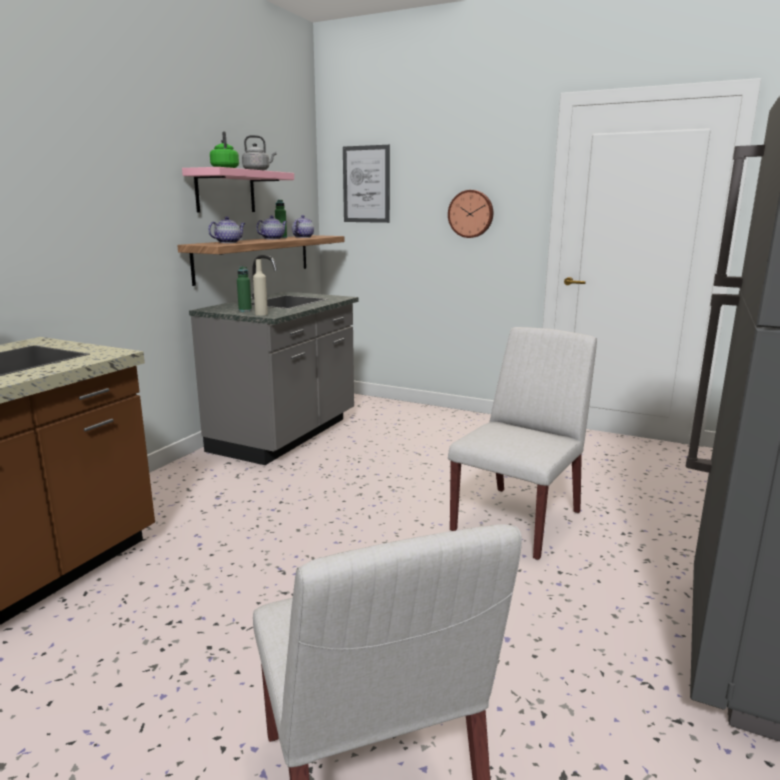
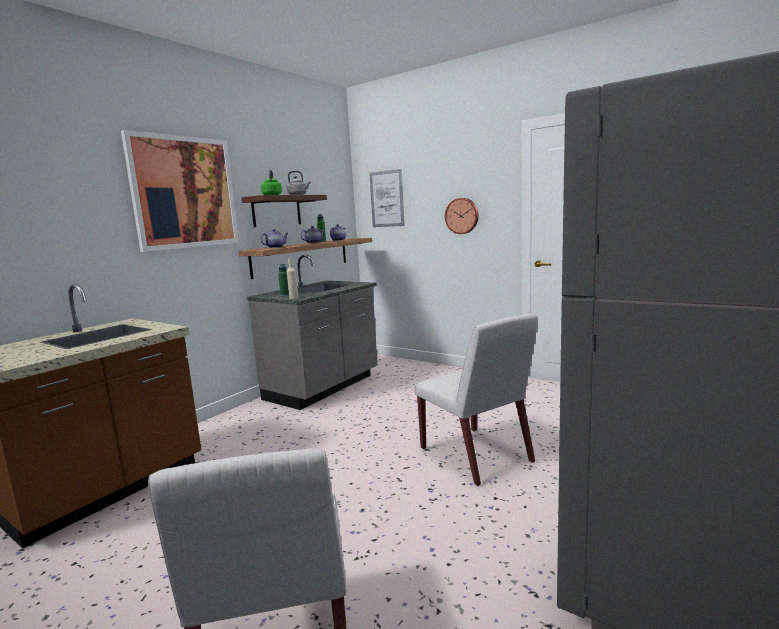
camera: 10 degrees right, 5 degrees down
pink shelf [182,167,294,213] -> brown shelf [241,195,327,227]
white chair [448,327,597,560] -> white chair turned 105 degrees clockwise [415,314,538,486]
none -> picture [121,130,239,252]

